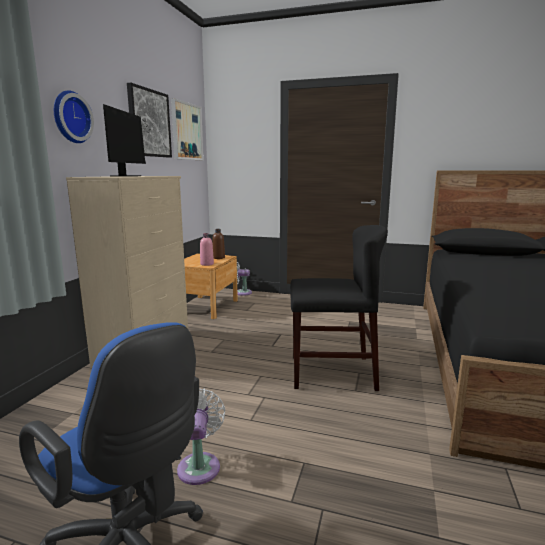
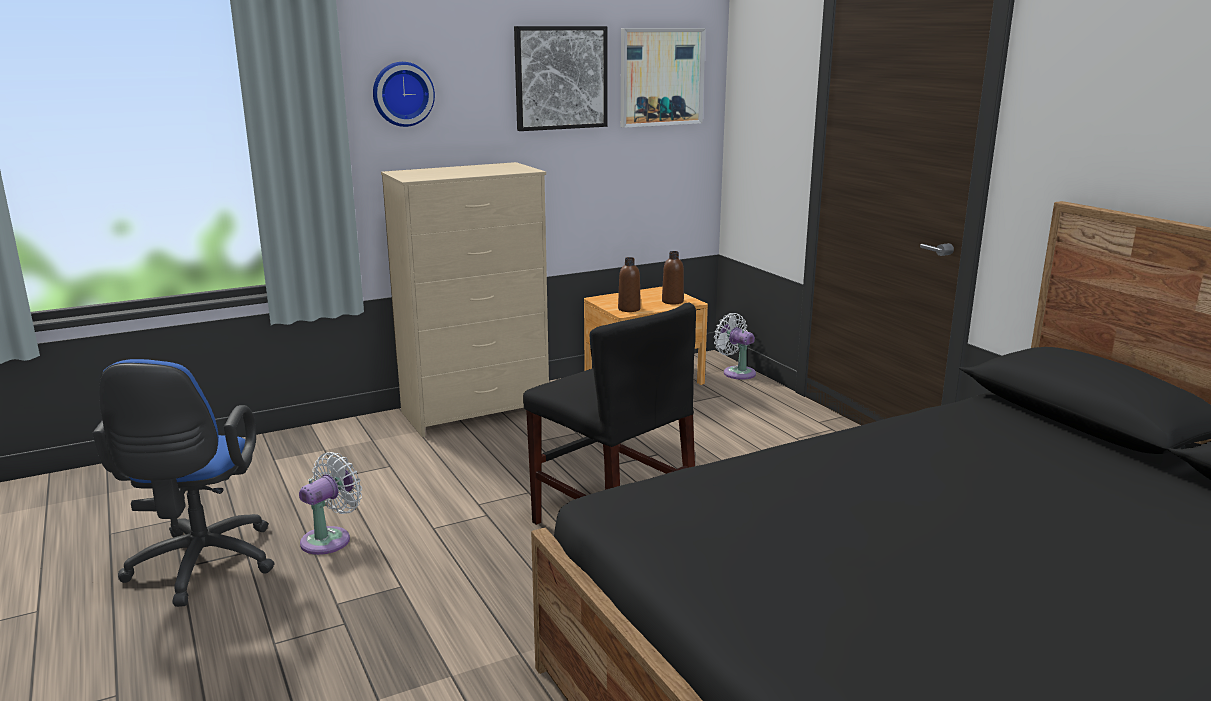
camera: 45 degrees right, 5 degrees up
monitor [103,104,147,177] -> none
pink bottle [200,233,214,266] -> brown bottle [618,257,641,312]

